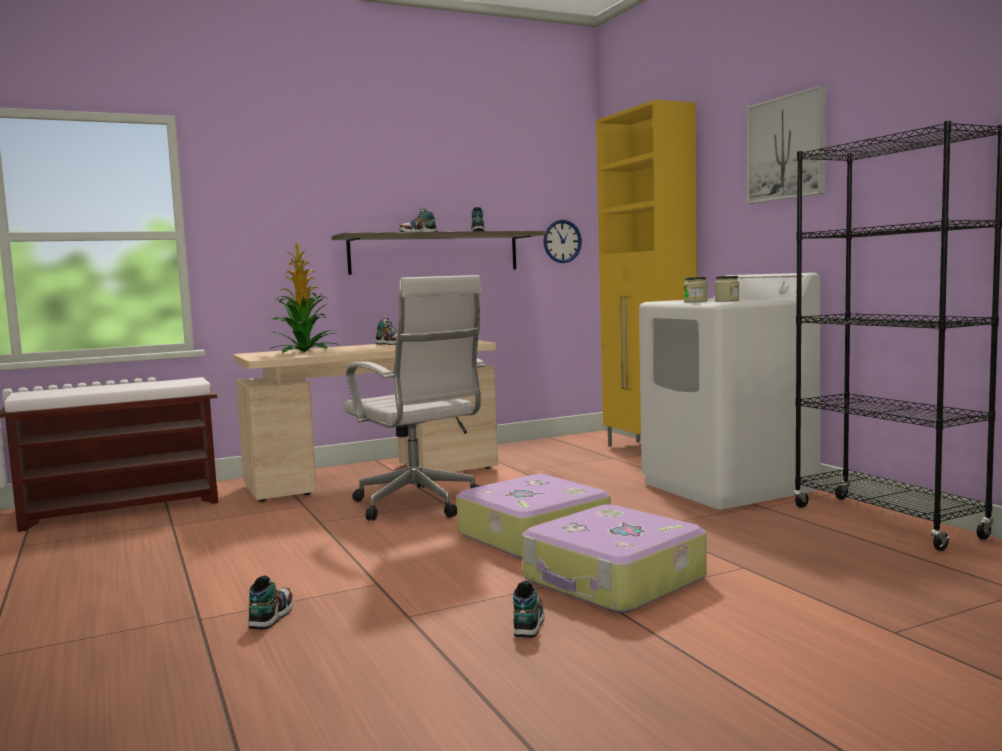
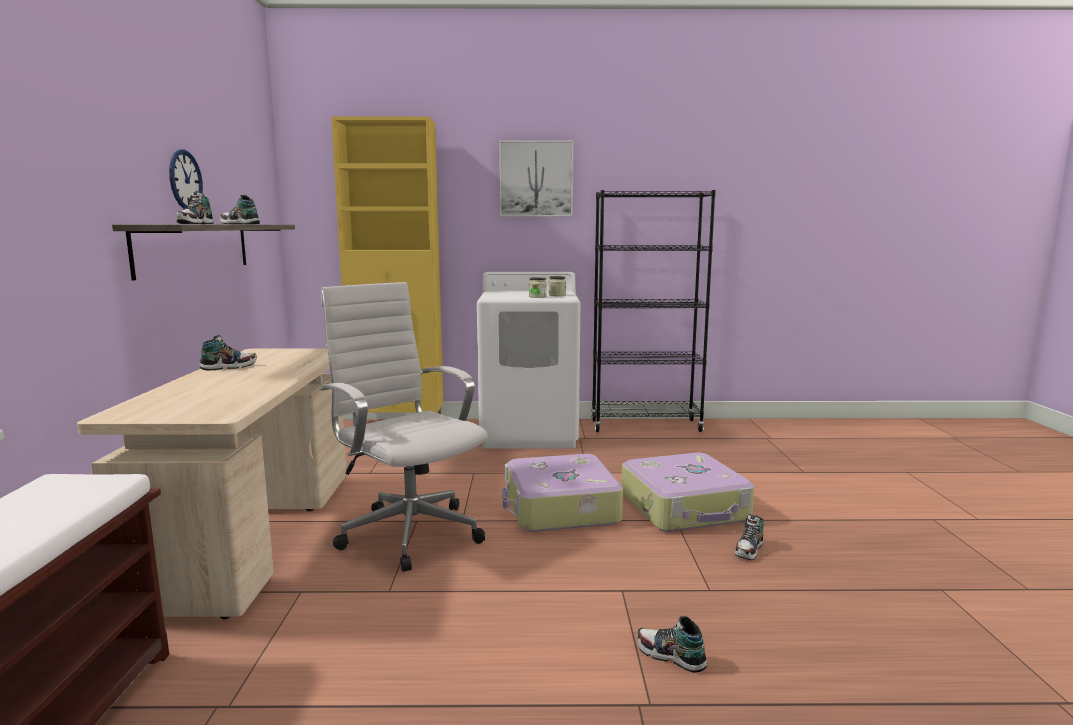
camera: 65 degrees left, 5 degrees up
potted plant [270,244,339,353] -> none
white office chair [343,275,486,521] -> white office chair turned 120 degrees counterclockwise [320,282,488,572]
shoe [513,581,545,638] -> shoe turned 90 degrees counterclockwise [734,514,764,560]
wall clock [543,219,582,263] -> wall clock moved to [169,149,203,209]

